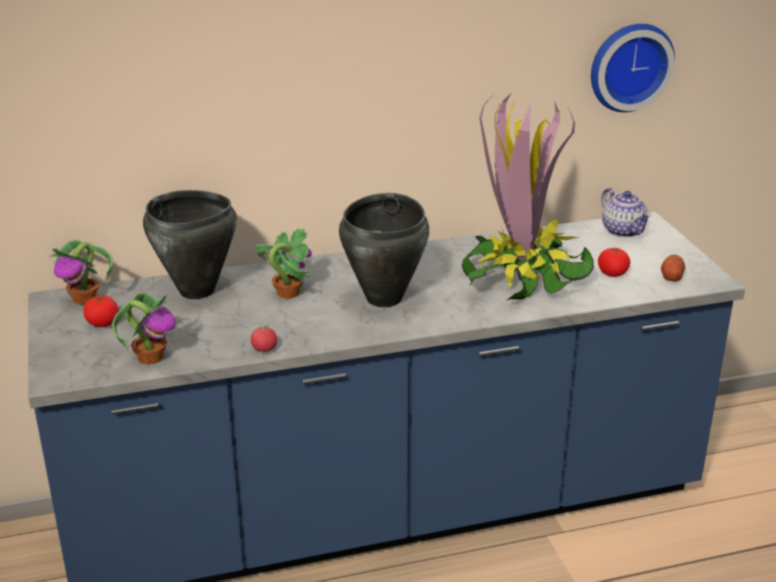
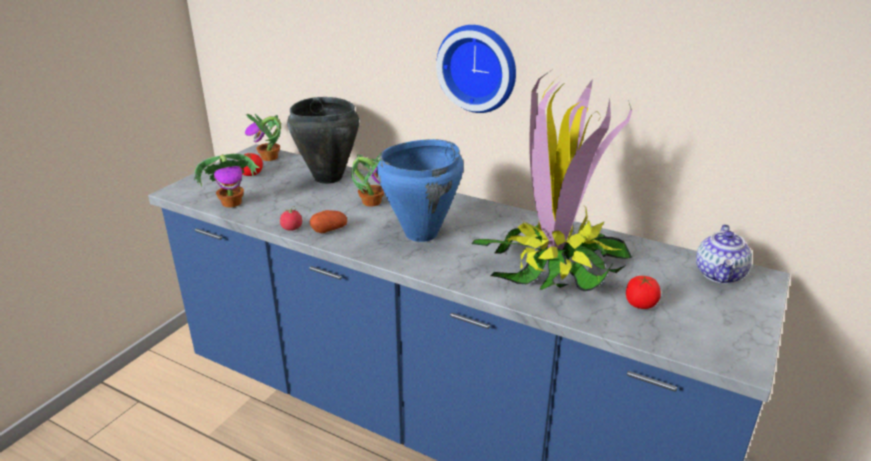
camera: 45 degrees right, 0 degrees up
black cooking pot [339,193,429,307] -> blue cooking pot [377,139,464,242]
wall clock [591,24,675,112] -> wall clock moved to [436,25,516,113]
potato [661,255,685,282] -> potato moved to [310,210,347,233]

